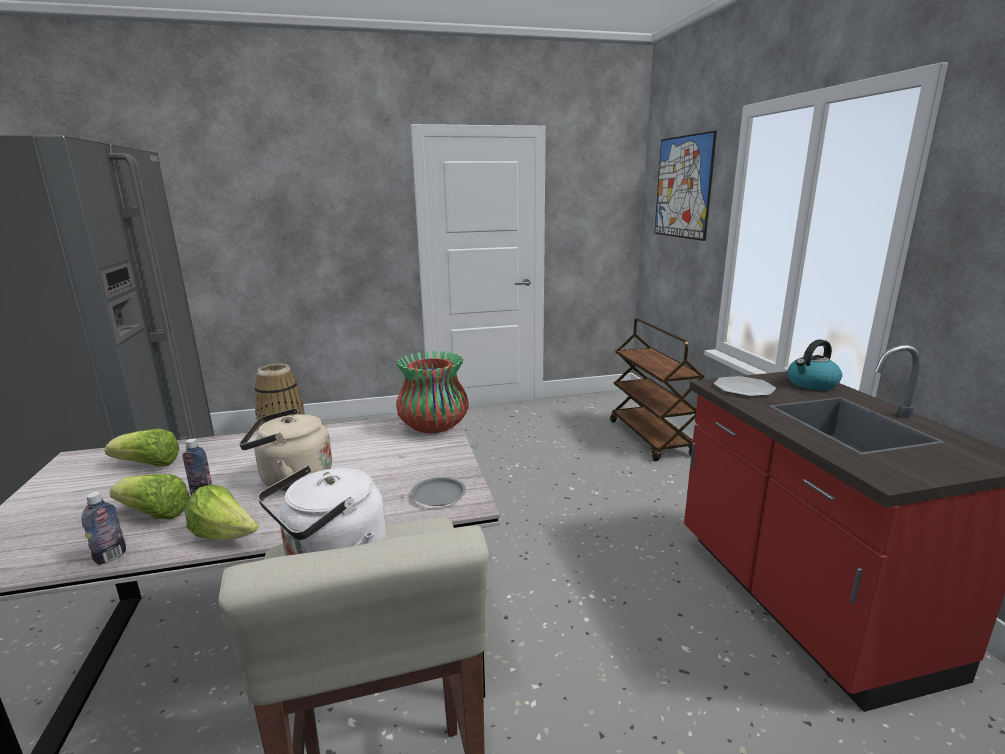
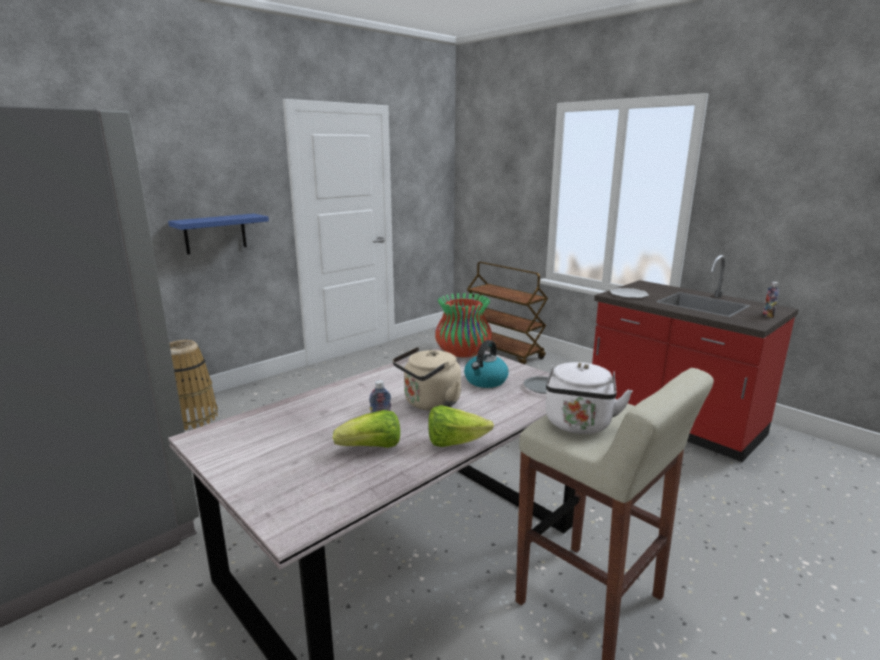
camera: 30 degrees left, 0 degrees up
bottle [82,491,126,565] -> bottle moved to [763,282,779,318]
lettuce [104,429,179,466] -> none
picture [654,131,717,241] -> none
kettle [788,339,842,390] -> kettle moved to [464,340,509,388]
none -> blue shelf [168,214,269,255]

